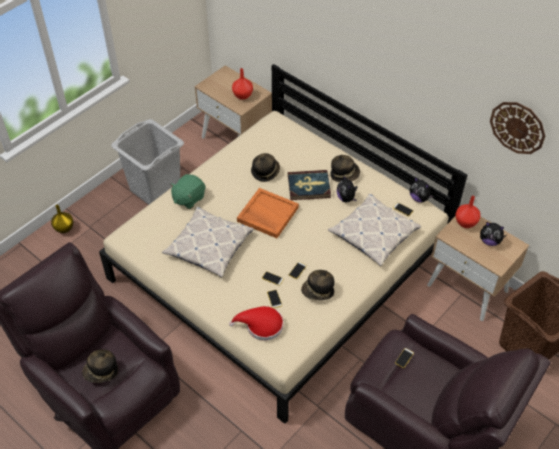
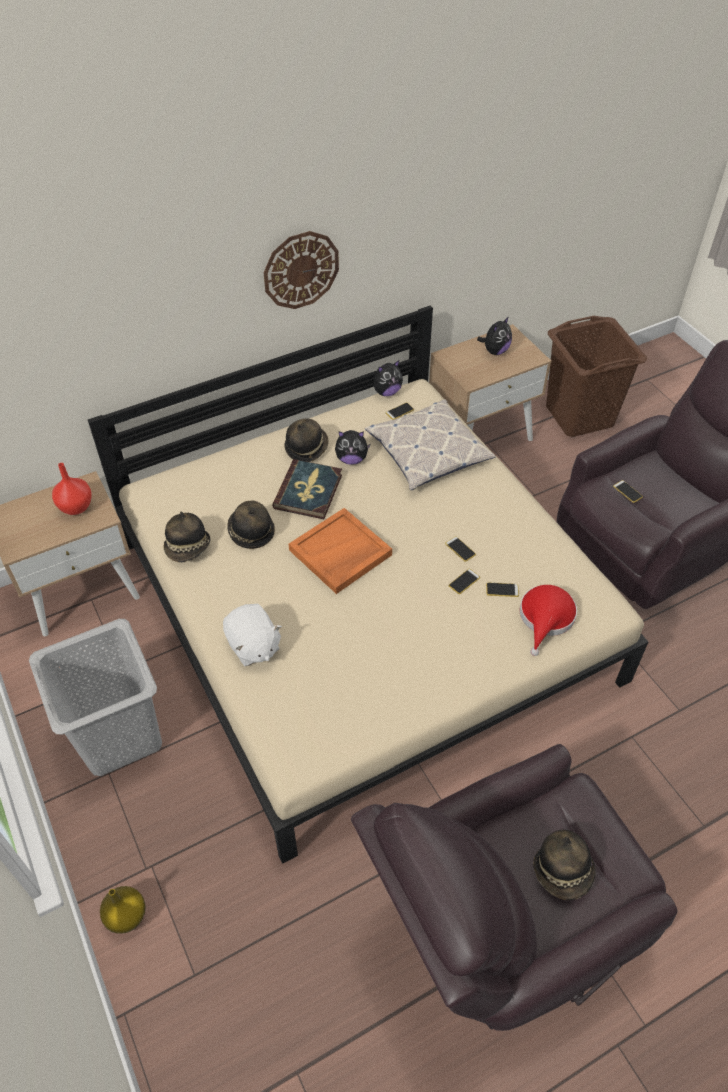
camera: 70 degrees left, 0 degrees up
pillow [162,206,254,277] -> none
green plush toy [170,174,205,209] -> white plush toy [223,604,282,666]
hat [301,270,335,300] -> hat moved to [164,511,211,562]
red vase [456,196,480,228] -> none
wall clock [490,102,545,154] -> wall clock moved to [264,231,339,309]

